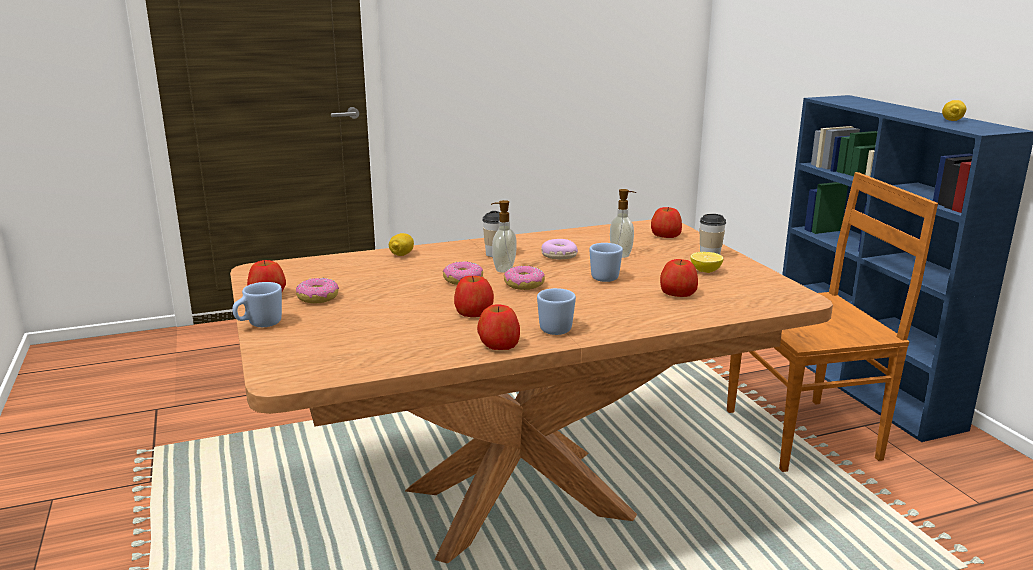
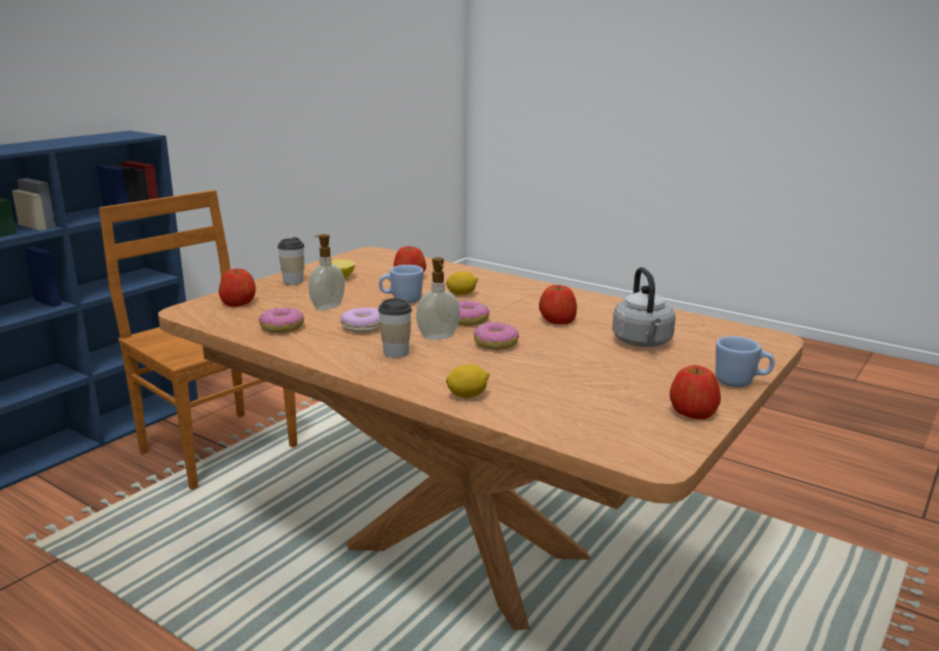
camera: 125 degrees left, 0 degrees up
donut [296,278,339,303] -> donut moved to [259,308,304,333]
apple [477,304,520,350] -> none
blue mug [537,288,576,335] -> none
lemon [942,100,966,121] -> lemon moved to [446,271,478,296]
none -> grey kettle [612,267,676,347]

